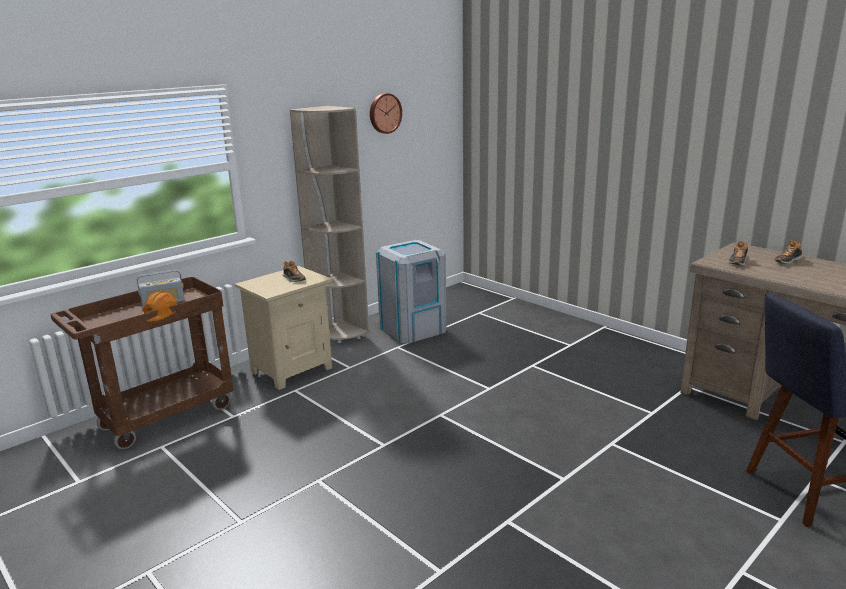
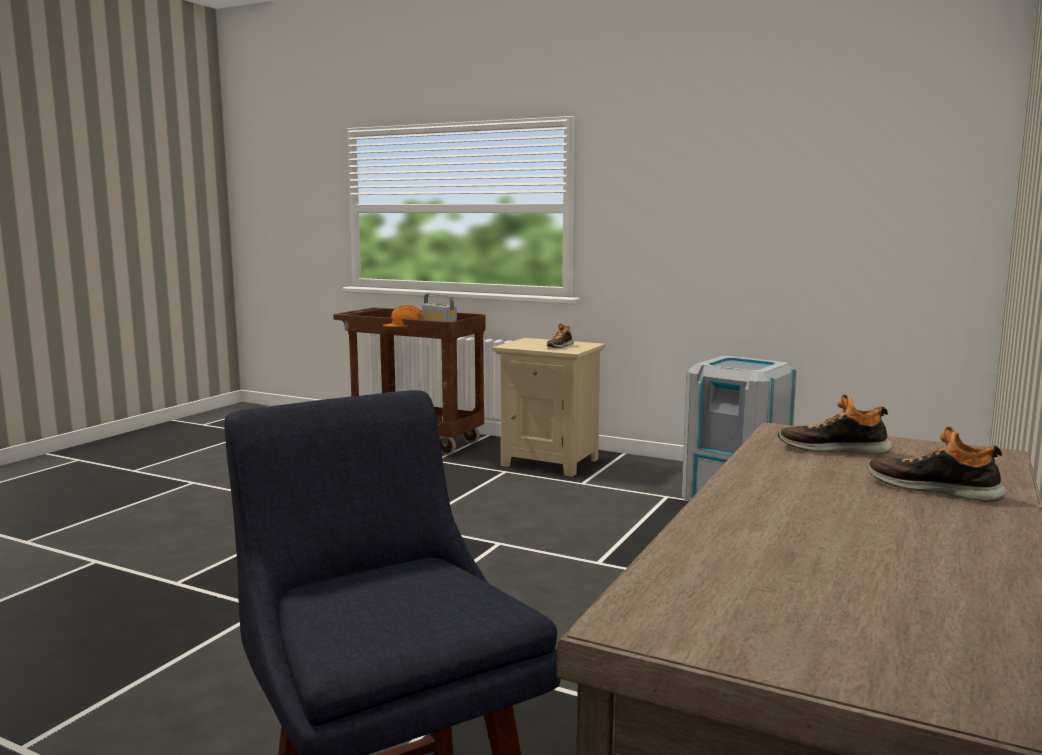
camera: 70 degrees right, 10 degrees down
beige bookcase [290,106,369,343] -> none
wall clock [370,93,402,134] -> none

